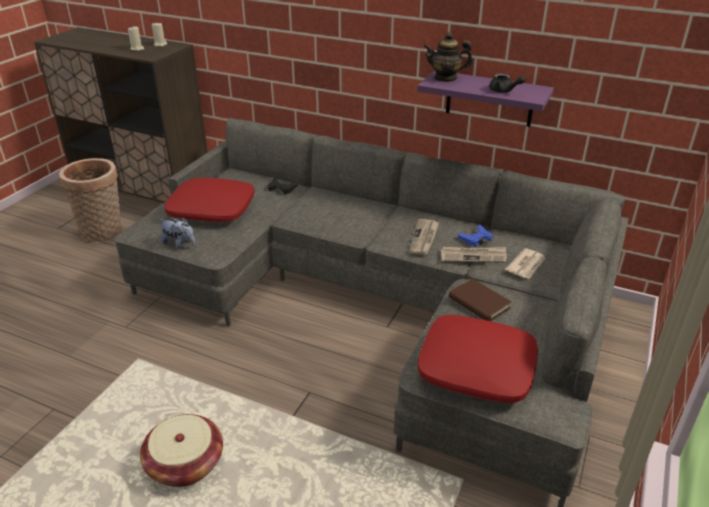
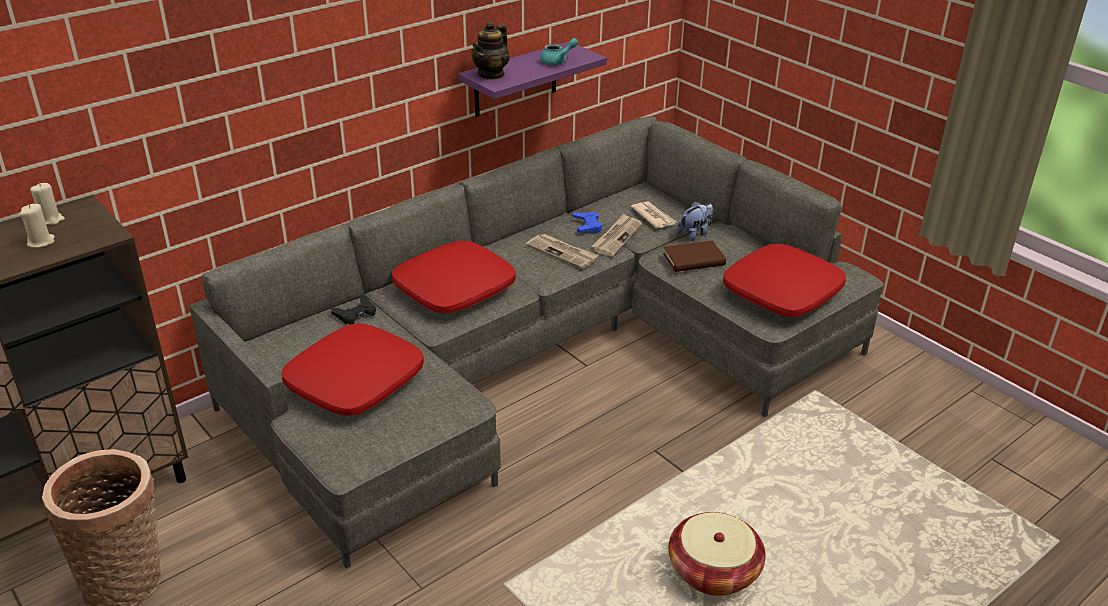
camera: 65 degrees left, 0 degrees up
plush toy [160,217,195,249] -> plush toy moved to [677,201,713,241]
black teapot [489,74,526,93] -> turquoise teapot [540,38,578,65]
none -> red pillow [392,241,516,313]

